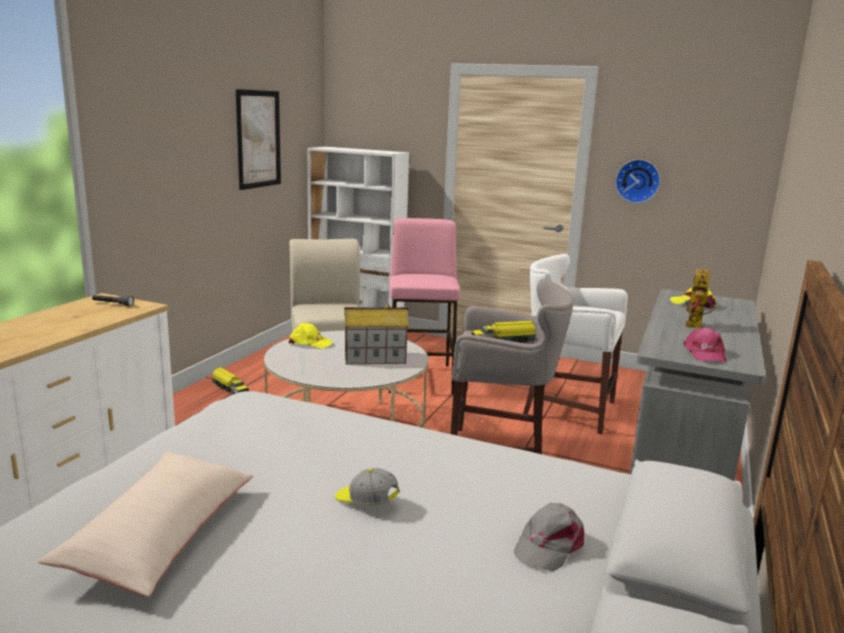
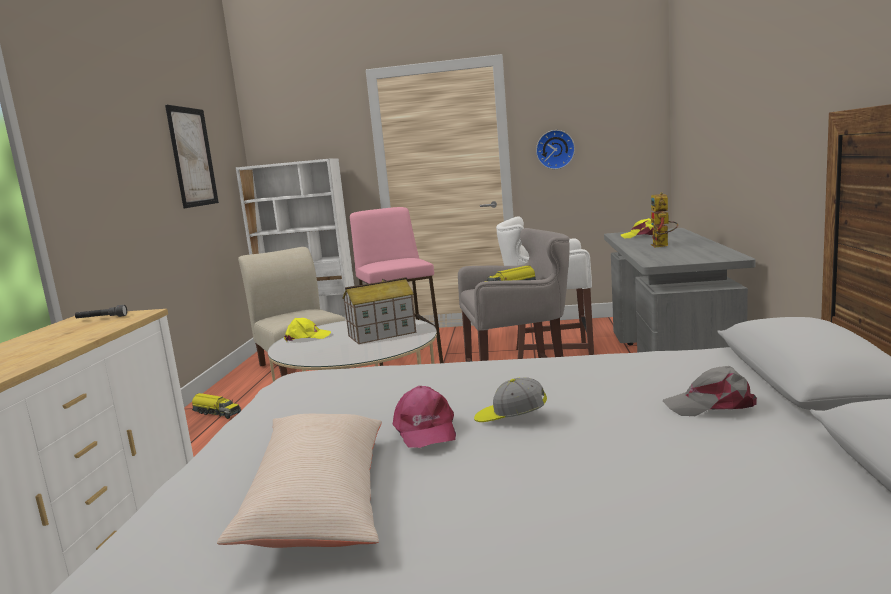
camera: 15 degrees left, 5 degrees down
grey cap [514,503,584,571] -> grey cap turned 75 degrees clockwise [663,366,757,416]
pink cap [683,327,727,363] -> pink cap moved to [393,386,456,448]

